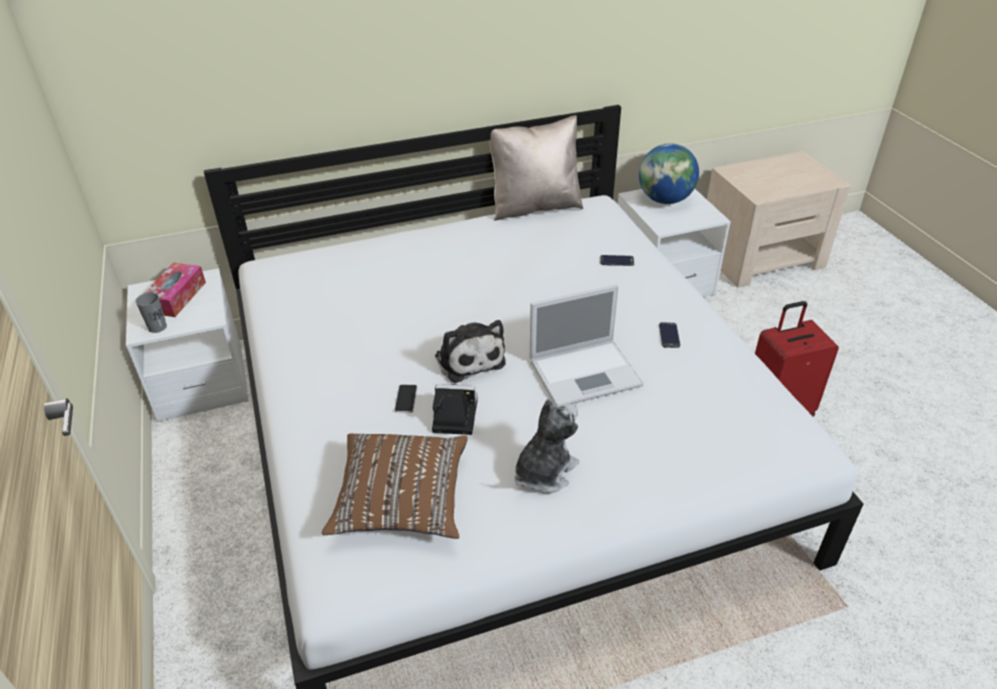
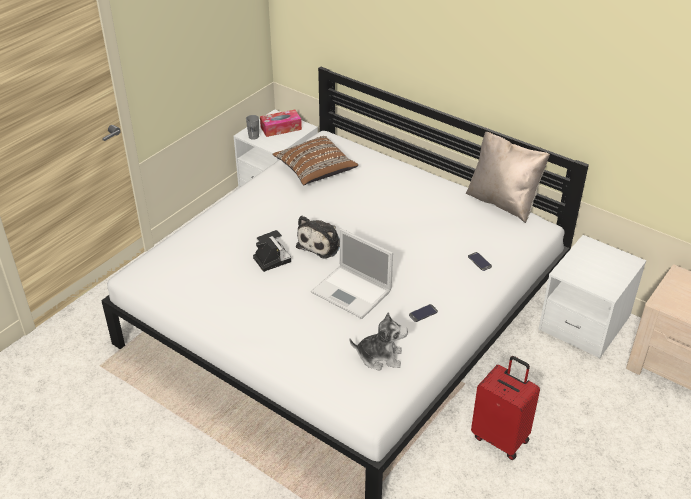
camera: 55 degrees right, 0 degrees up
brown pillow [321,433,468,539] -> brown pillow moved to [273,136,358,185]
plush toy [515,399,579,494] -> plush toy moved to [349,313,408,371]
globe [639,143,699,204] -> none

